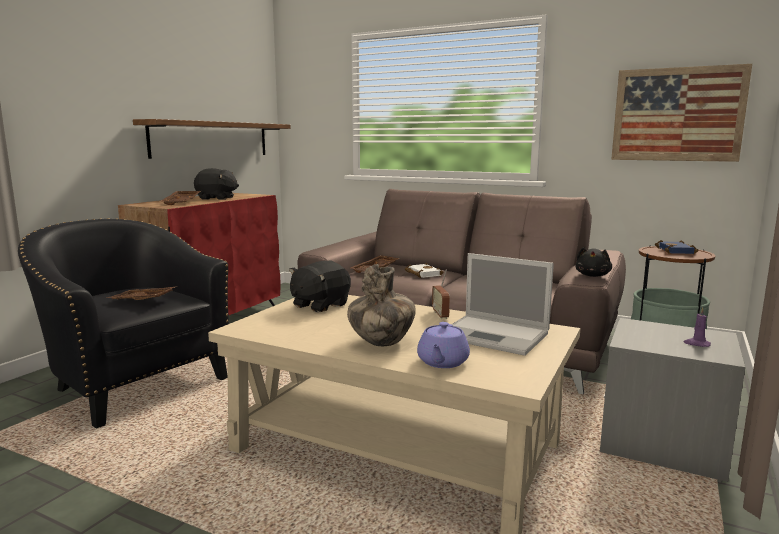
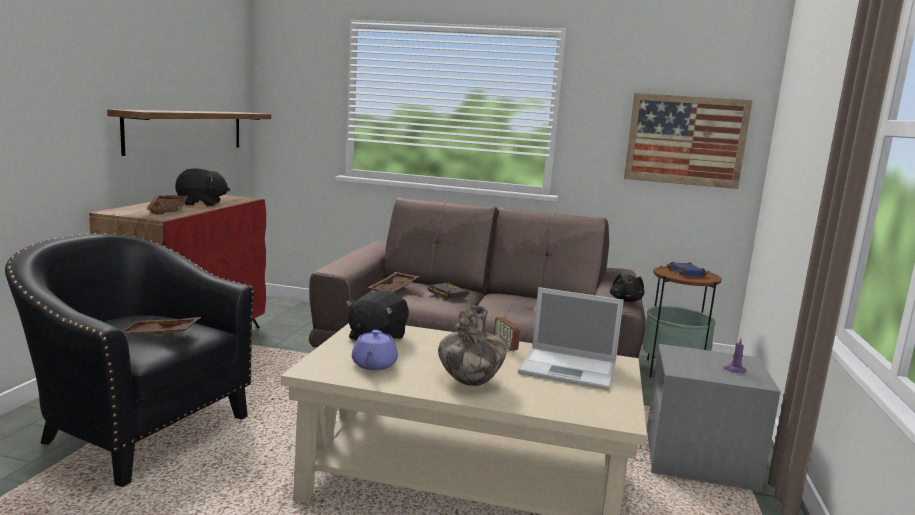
camera: 15 degrees left, 0 degrees up
white book [405,263,443,278] -> black book [428,282,470,299]
purple teapot [417,322,470,368] -> purple teapot moved to [352,330,398,370]

